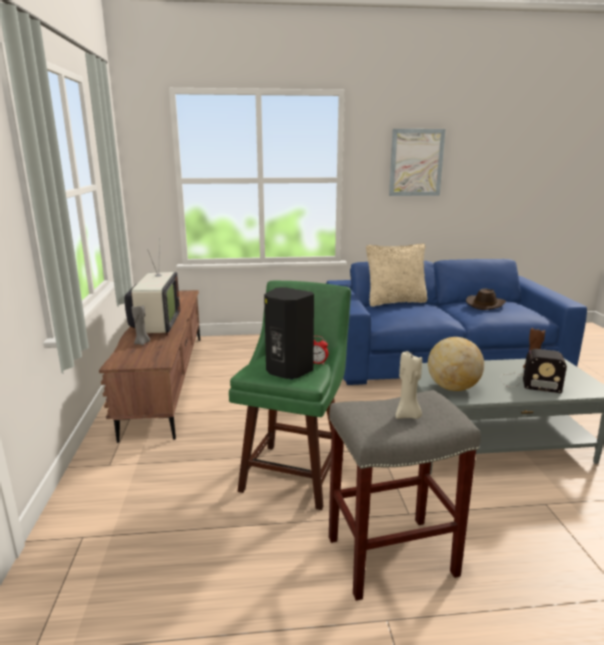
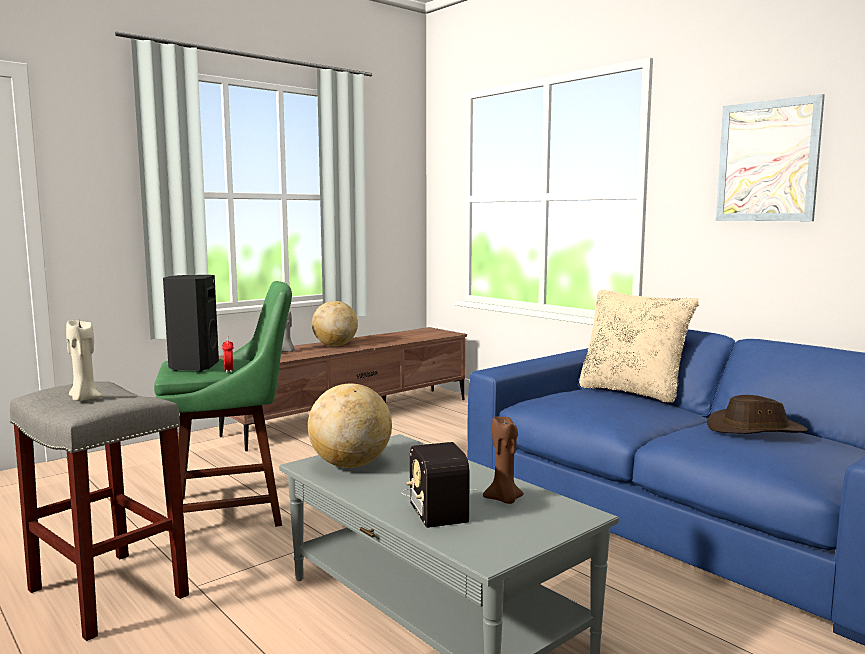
camera: 55 degrees right, 10 degrees down
television [125,238,180,336] -> globe [312,301,358,346]

